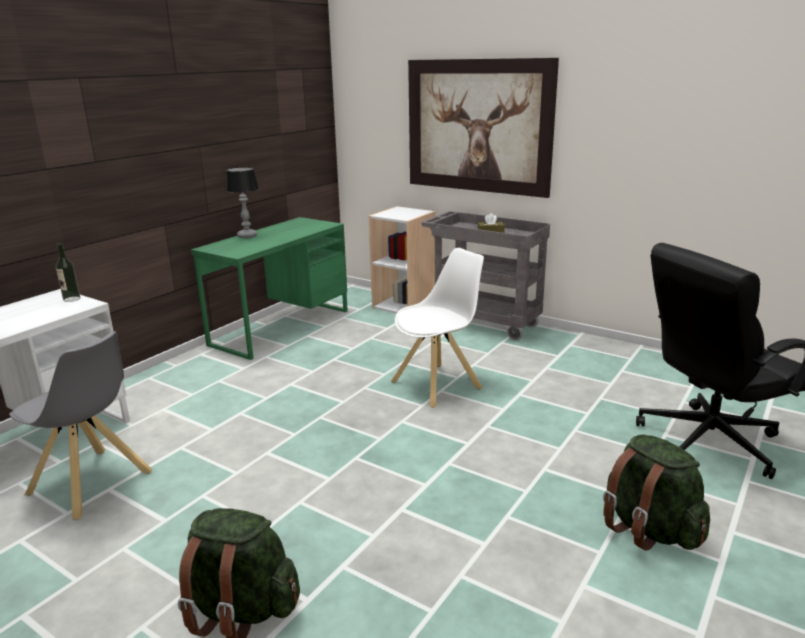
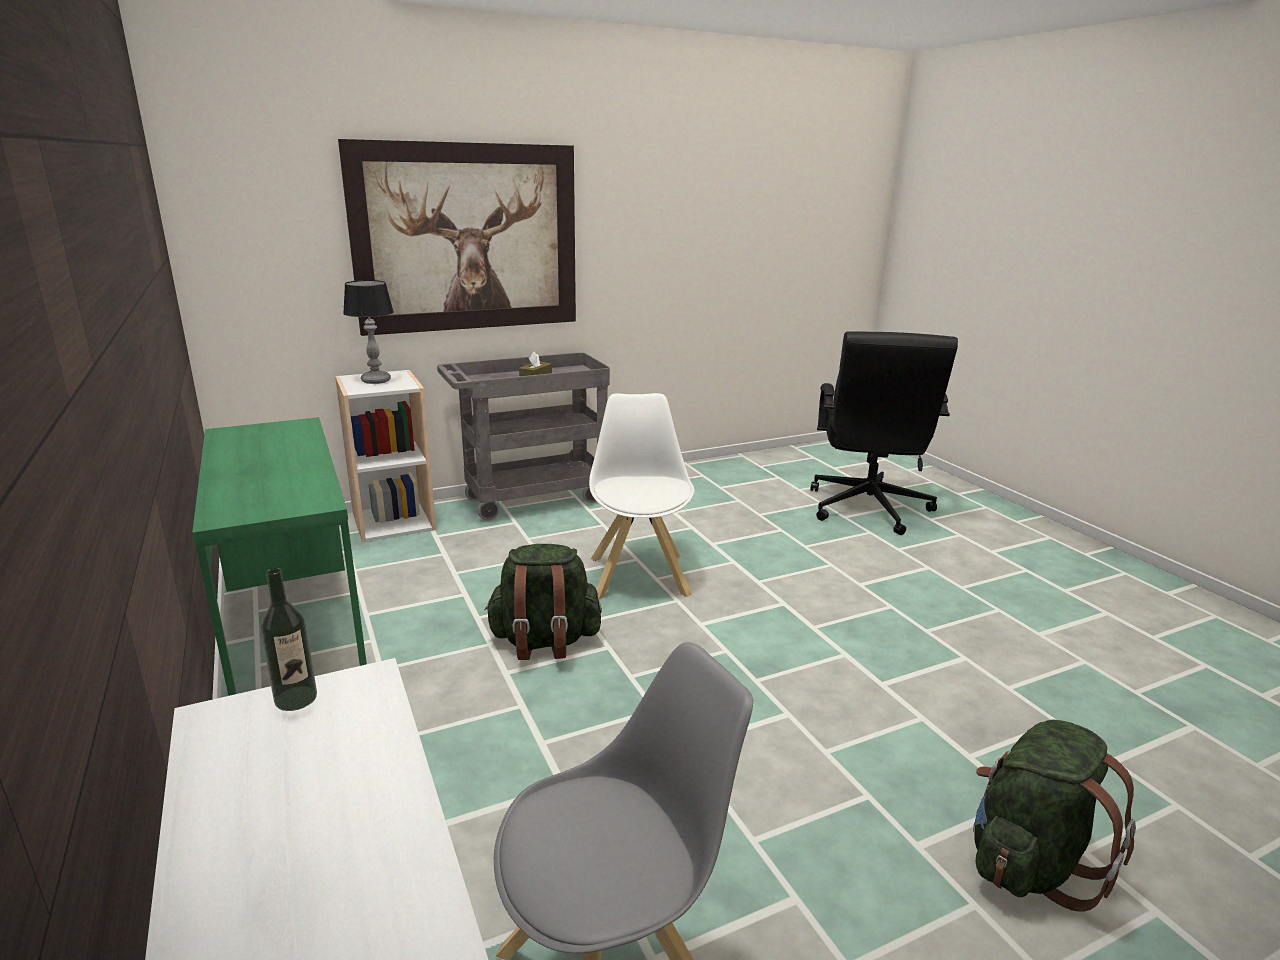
camera: 60 degrees left, 0 degrees up
table lamp [225,167,259,238] -> table lamp moved to [343,280,394,384]
green backpack [603,434,710,551] -> green backpack moved to [485,544,602,660]

